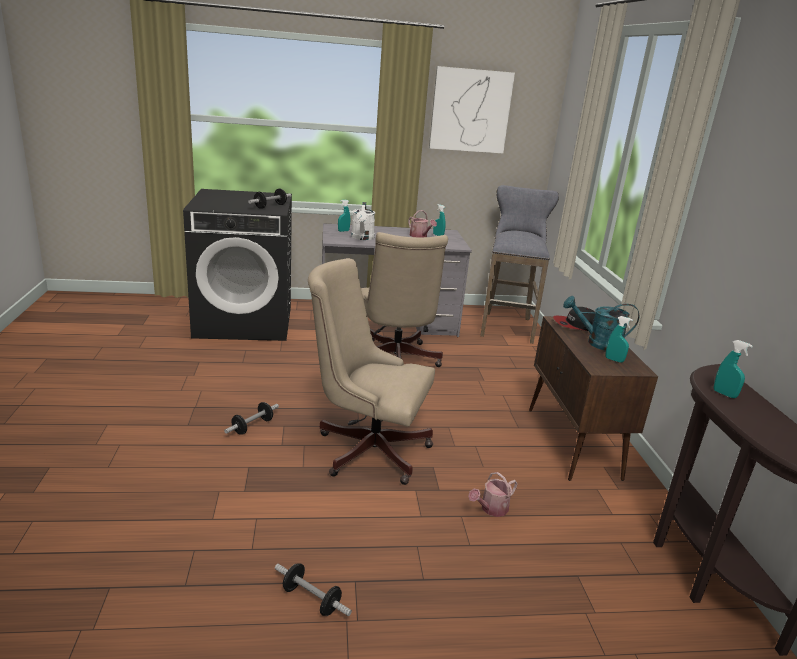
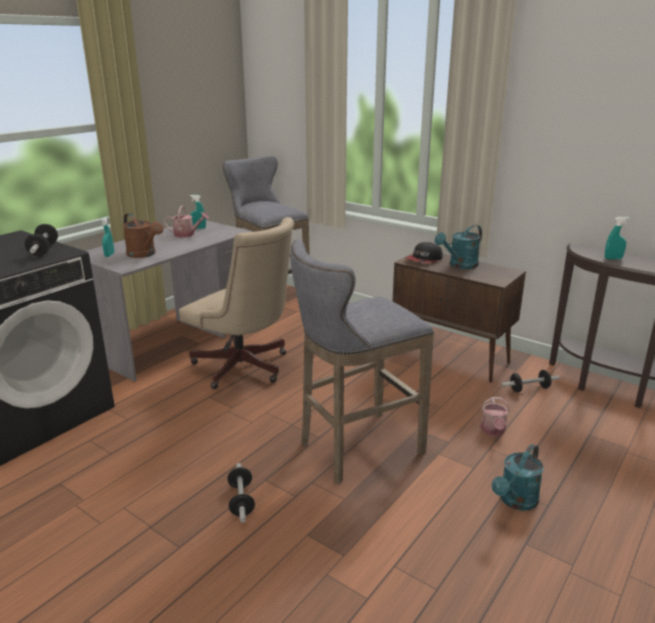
camera: 45 degrees left, 0 degrees up
dumbbell [275,563,352,616] -> dumbbell moved to [501,370,559,392]
beige office chair [308,258,435,485] -> grey stool [290,239,434,484]
white watering can [351,202,375,240] -> brown watering can [123,213,163,258]
picture [429,66,515,153] -> none
turquoise spray bottle [605,316,633,363] -> none
none -> turquoise watering can [492,444,544,511]

